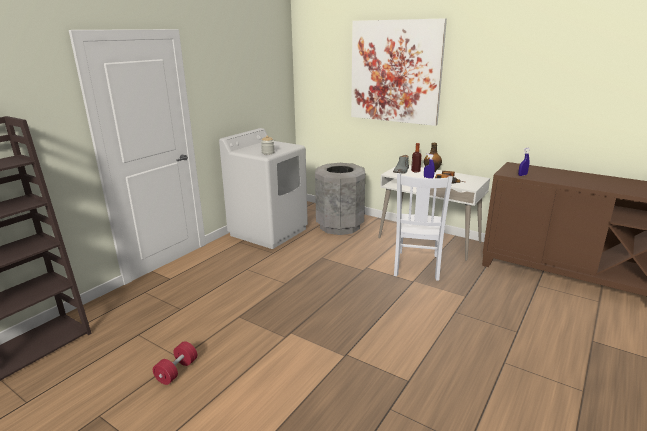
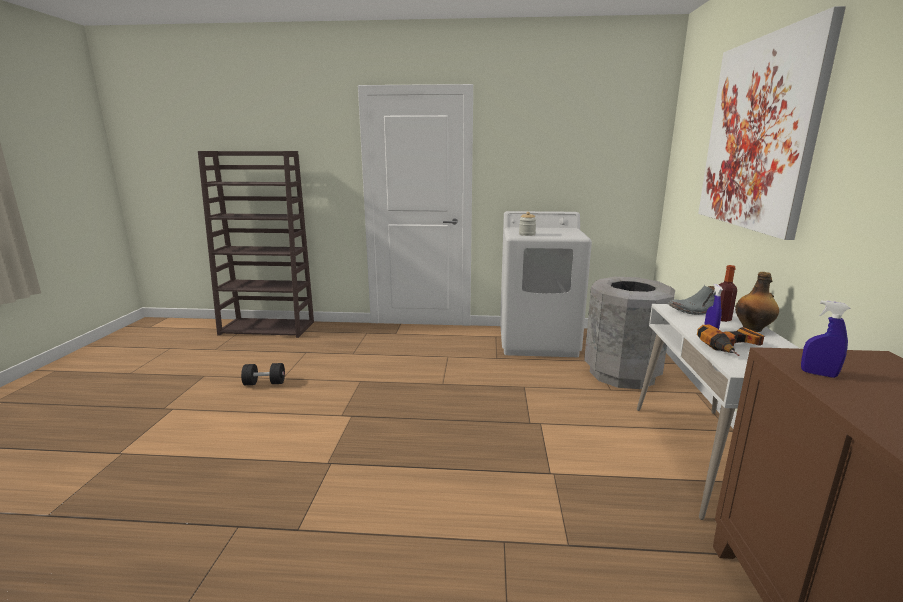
camera: 60 degrees right, 5 degrees down
red dumbbell [153,341,197,385] -> black dumbbell [241,363,285,385]
white chair [394,173,453,281] -> none

